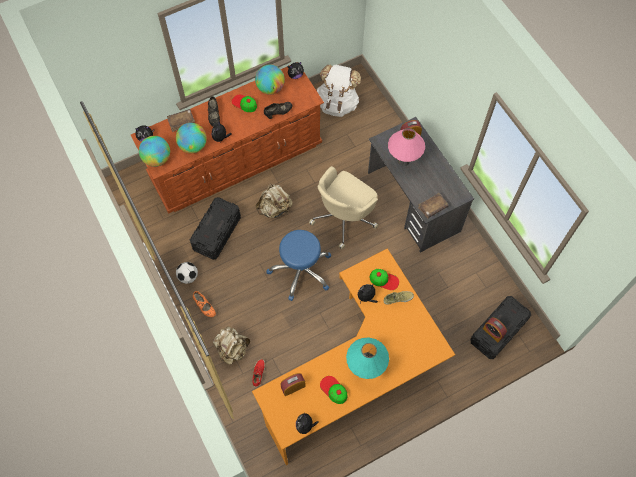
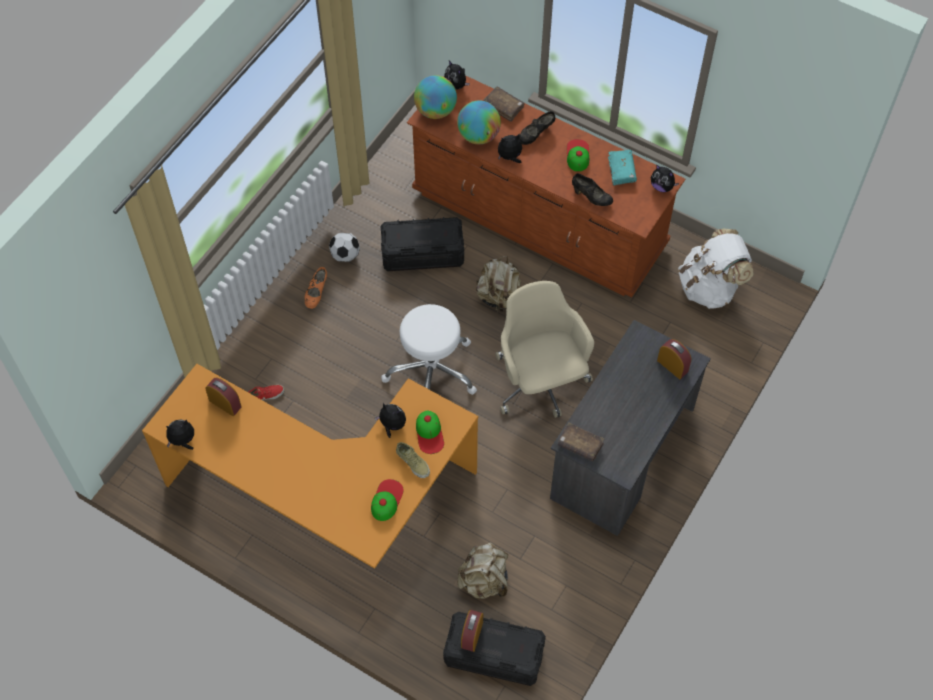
camera: 60 degrees right, 5 degrees down
beige backpack [213,326,250,365] -> beige backpack moved to [458,542,508,599]
globe [255,64,285,95] -> turquoise book [608,150,637,186]
blue stool [267,230,332,301] -> white stool [381,304,477,395]
beige office chair [309,166,378,249] -> beige office chair turned 60 degrees clockwise [495,281,594,418]
cap [320,376,347,404] -> cap moved to [371,479,403,521]
turquoise table lamp [346,338,389,379] -> none
pink table lamp [388,128,425,166] -> none

